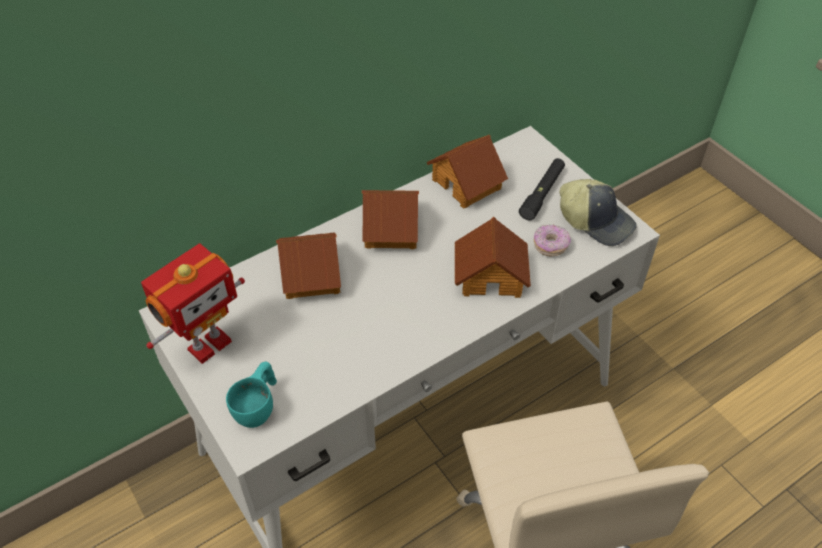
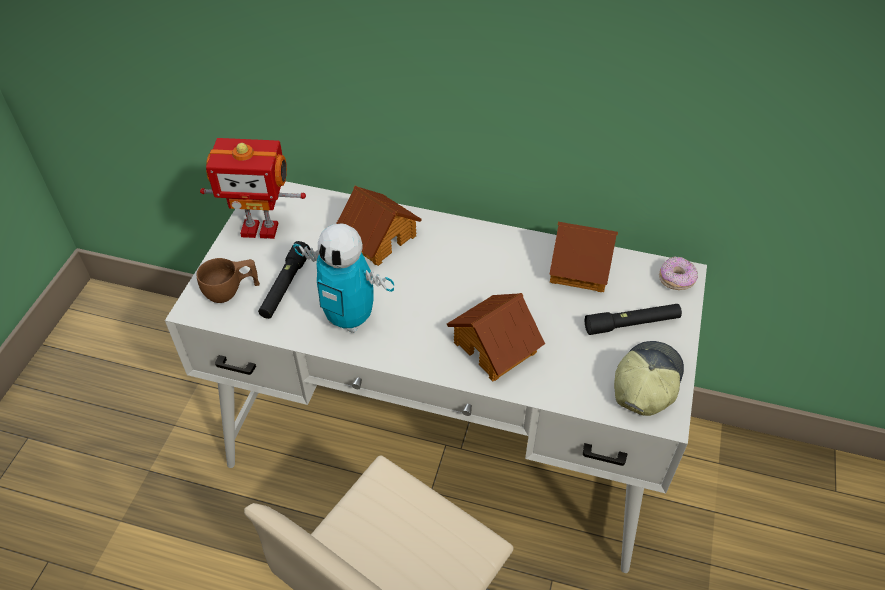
camera: 50 degrees right, 0 degrees up
turquoise cup [226,362,277,428] -> brown cup [197,258,260,303]
toy house [362,190,419,249] -> none
donut [534,225,571,256] -> donut moved to [659,256,698,290]
cap [559,179,637,246] -> cap turned 150 degrees counterclockwise [614,341,684,416]
none -> black flashlight [258,241,310,319]
none -> toy robot [293,223,394,333]

